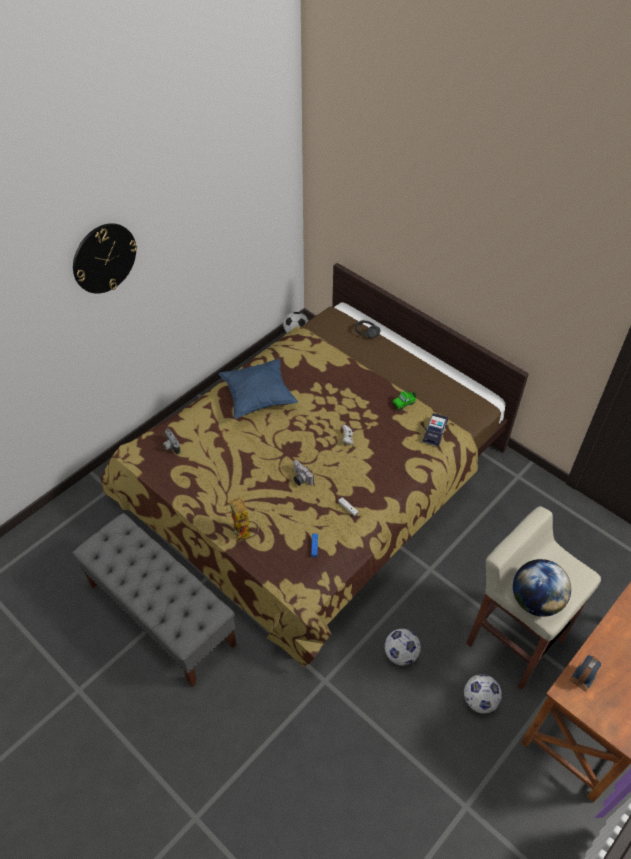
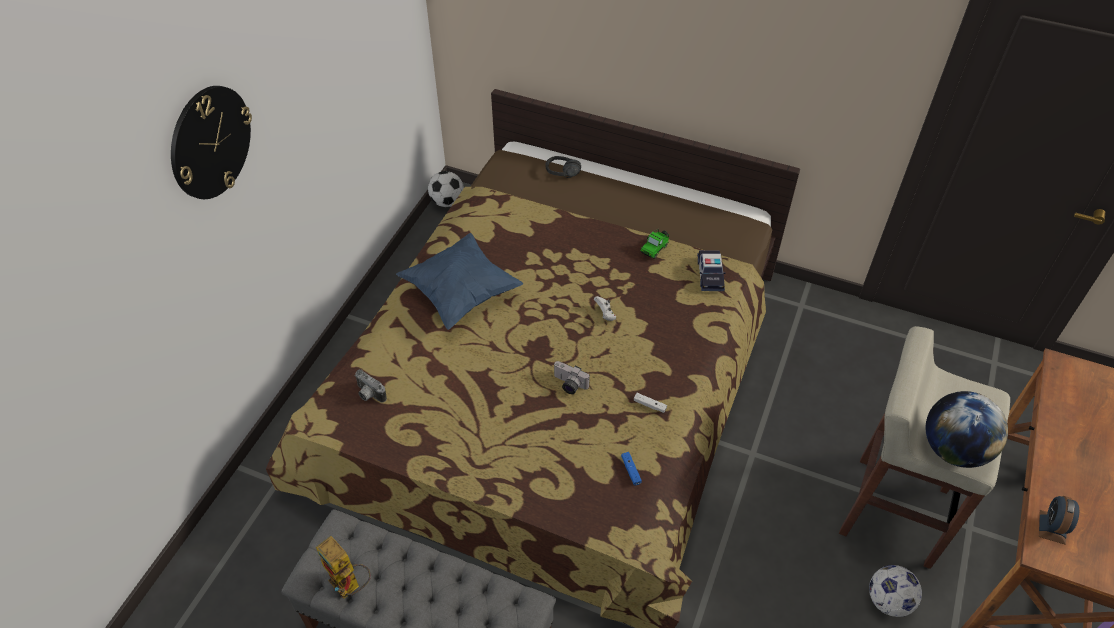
camera: 20 degrees left, 0 degrees up
toy robot [230,497,259,542] -> toy robot moved to [316,536,371,599]
football [384,629,421,666] -> none

